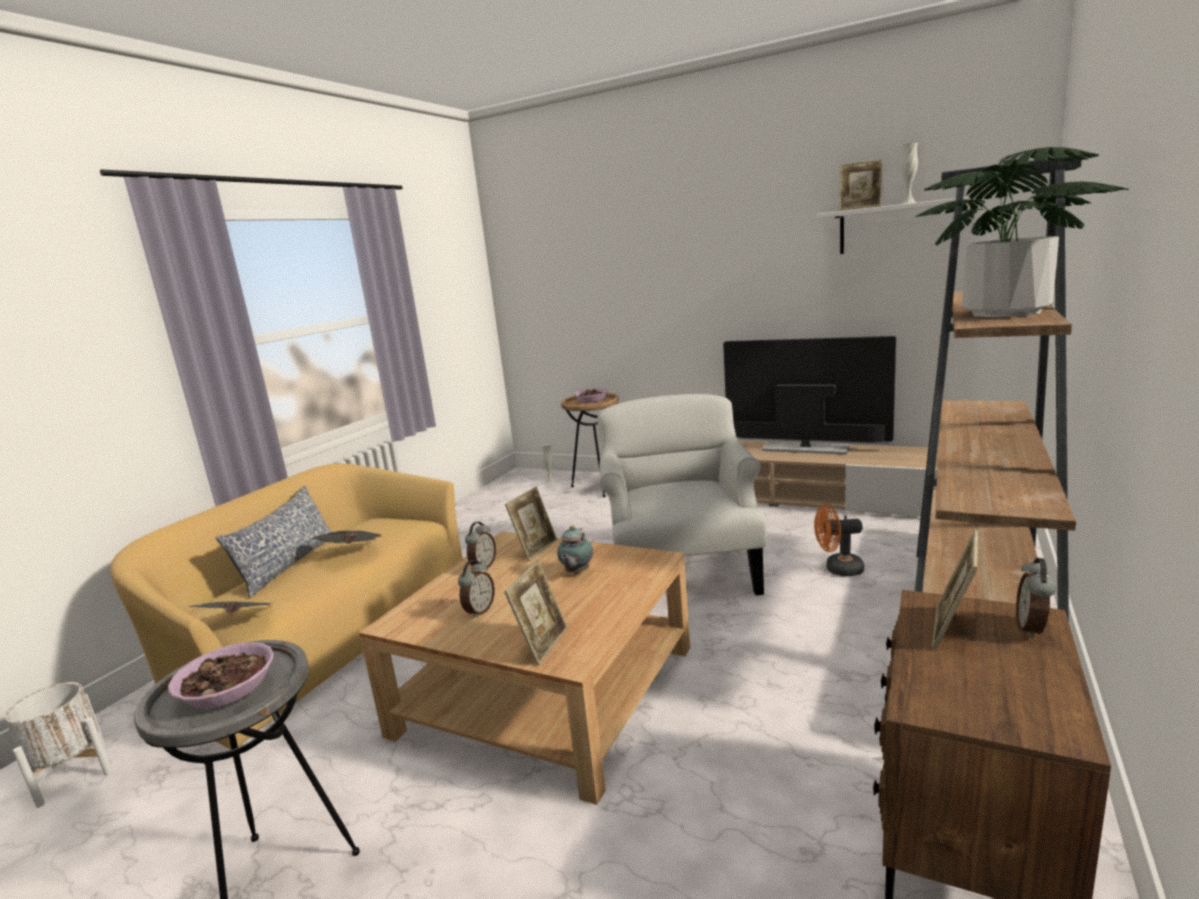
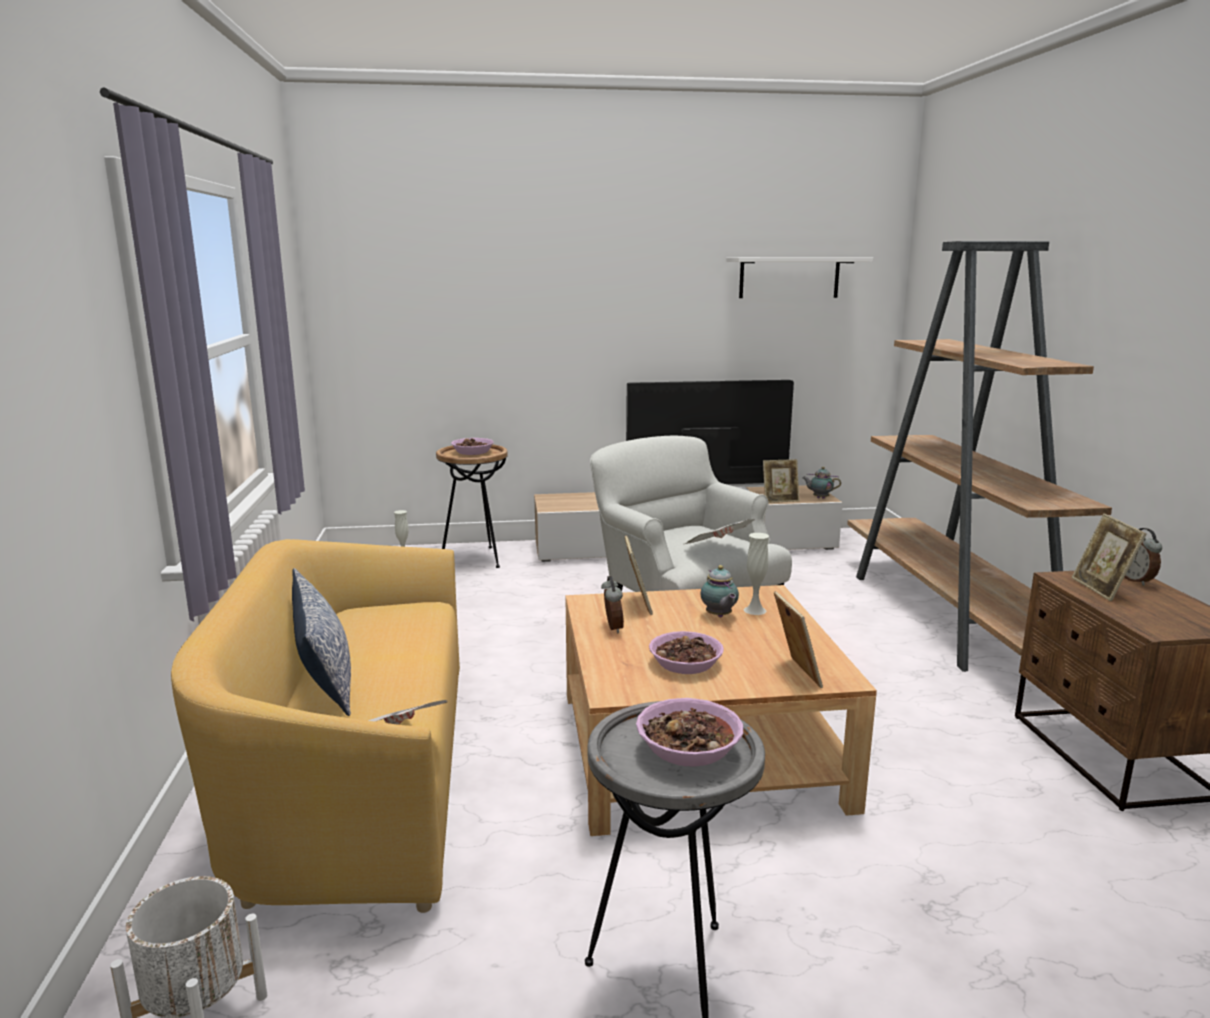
camera: 35 degrees left, 0 degrees up
newspaper [310,531,381,544] -> newspaper moved to [685,519,755,544]
alarm clock [458,560,495,618] -> bowl [649,631,724,674]
orange fan [814,504,864,576] -> none
picture frame [839,159,883,211] -> picture frame moved to [763,459,800,503]
white vase [901,143,918,204] -> white vase moved to [744,533,769,615]
potted plant [916,147,1129,318] -> none
none -> teapot [802,467,841,499]

